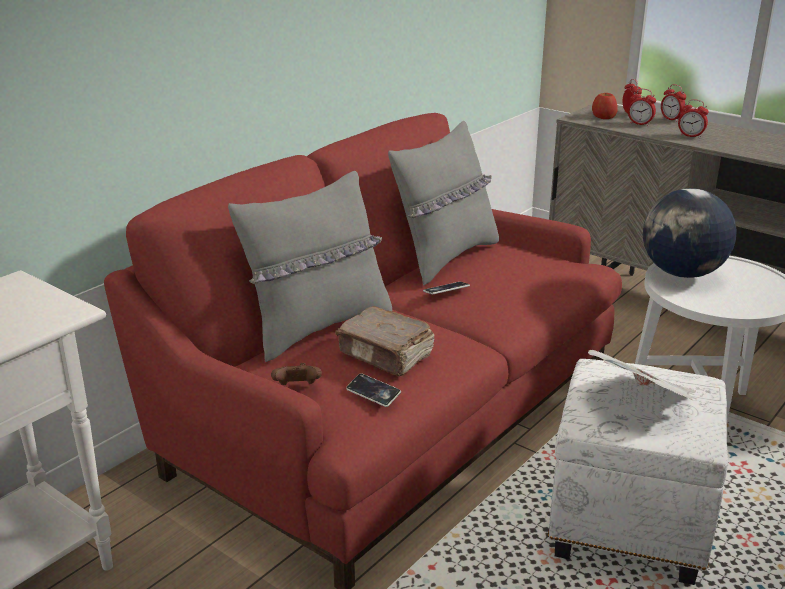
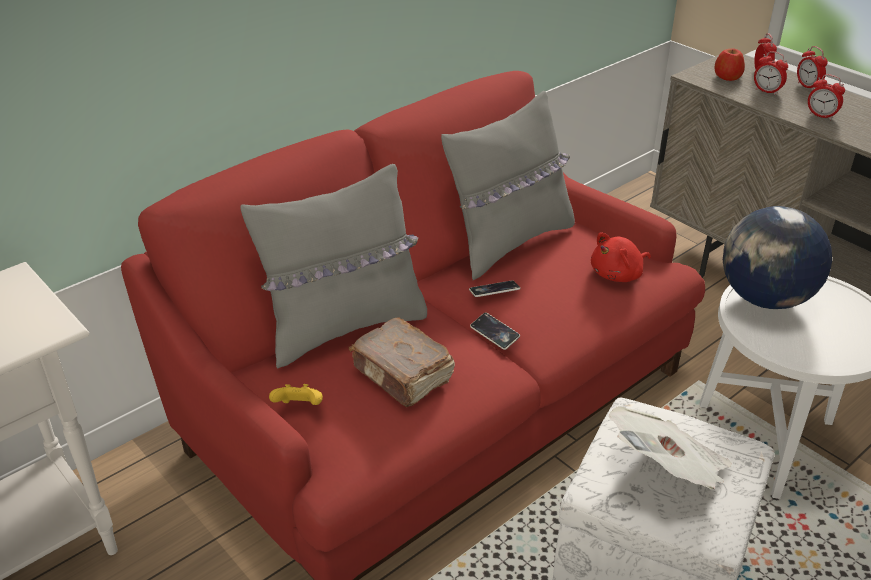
camera: 10 degrees right, 10 degrees up
brown game controller [271,363,322,385] -> yellow game controller [269,384,323,405]
phone [346,373,401,407] -> phone moved to [470,312,520,350]
none -> red plush toy [591,232,651,282]

